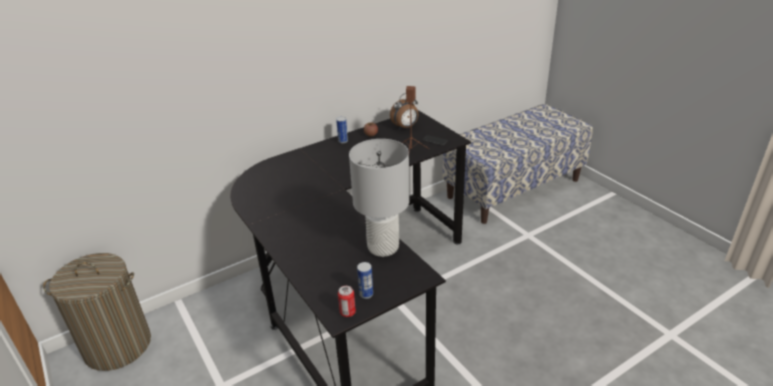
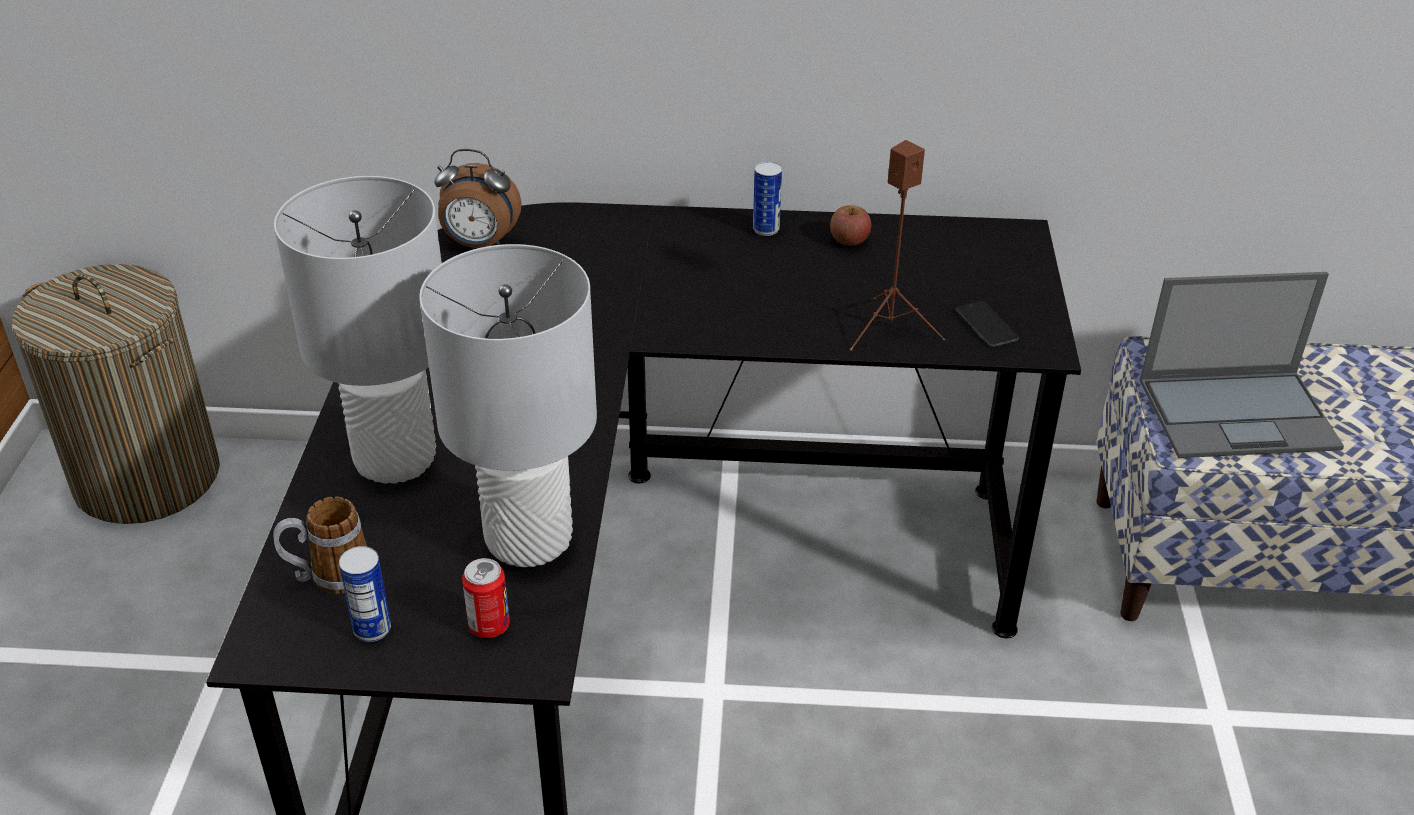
camera: 35 degrees right, 5 degrees up
can [338,286,356,317] -> can moved to [462,558,510,638]
alarm clock [390,93,419,130] -> alarm clock moved to [434,149,522,248]
none -> mug [273,496,367,594]
none -> grey table lamp [274,176,442,484]
none -> laptop [1139,272,1344,458]

